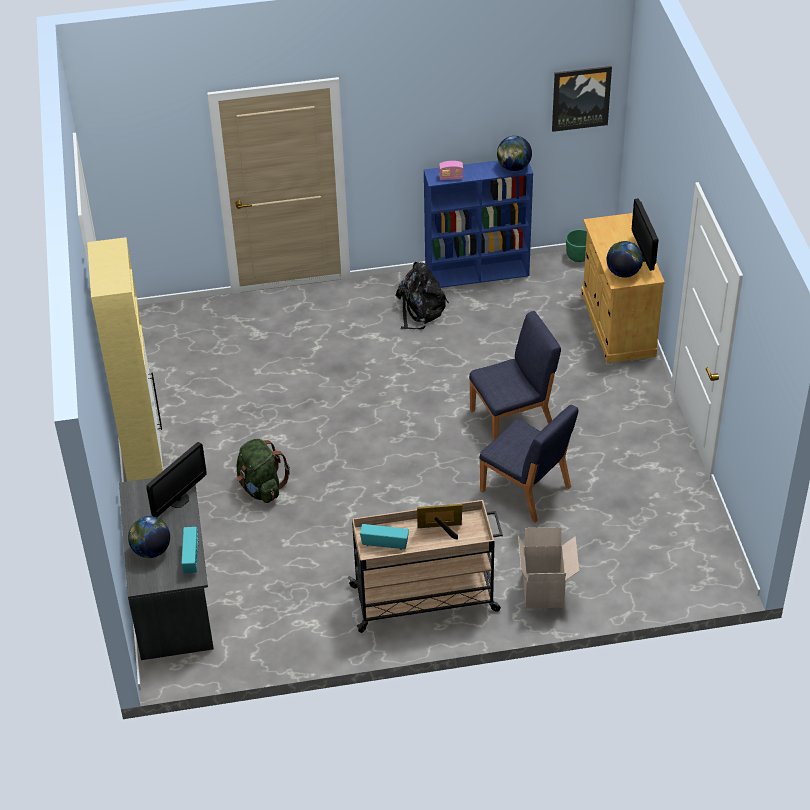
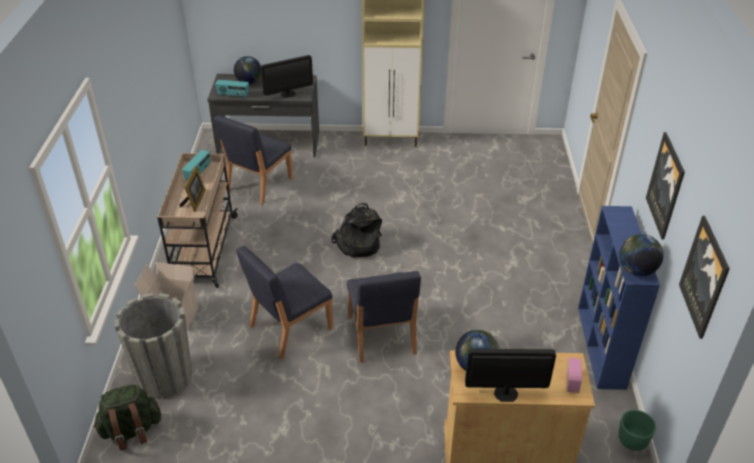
camera: 100 degrees right, 5 degrees down
monitor [146,442,207,517] -> monitor turned 75 degrees counterclockwise [260,55,313,98]
green backpack [237,439,290,503] -> green backpack moved to [93,385,161,450]
black backpack [395,262,449,329] -> black backpack moved to [331,203,382,257]
radio [439,161,463,180] -> radio moved to [566,358,582,393]
none -> grey planter [114,293,192,399]
none -> blue chair [214,115,293,205]
none -> picture [646,132,685,240]

